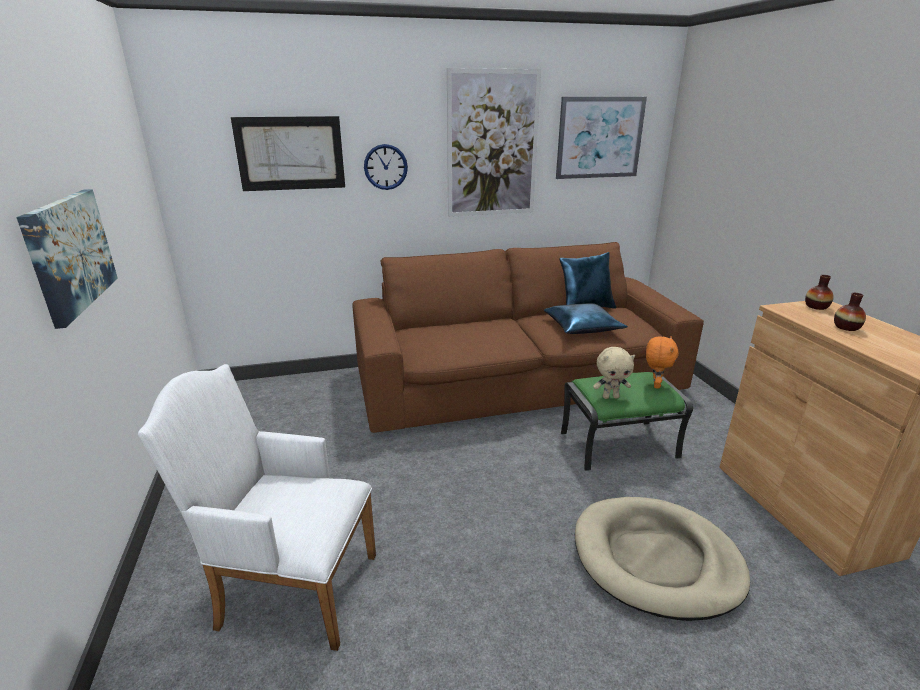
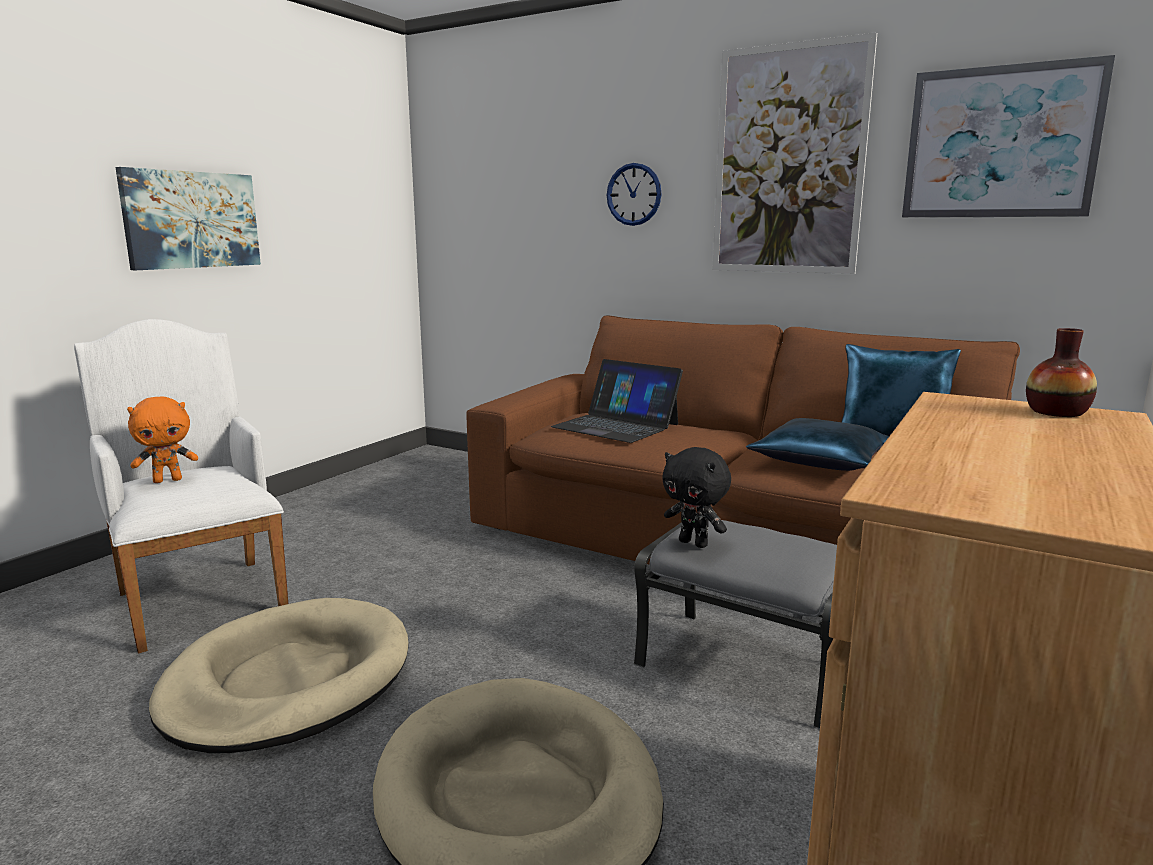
camera: 45 degrees right, 10 degrees down
picture [231,116,345,191] -> none
green ottoman [561,372,693,471] -> grey ottoman [634,520,837,729]
beige plush toy [593,347,635,399] -> black plush toy [662,447,731,548]
orange plush toy [646,336,679,389] -> orange plush toy moved to [127,397,198,483]
vase [834,293,866,331] -> none
none -> beige dog bed [149,598,408,753]
none -> laptop [551,359,683,443]

